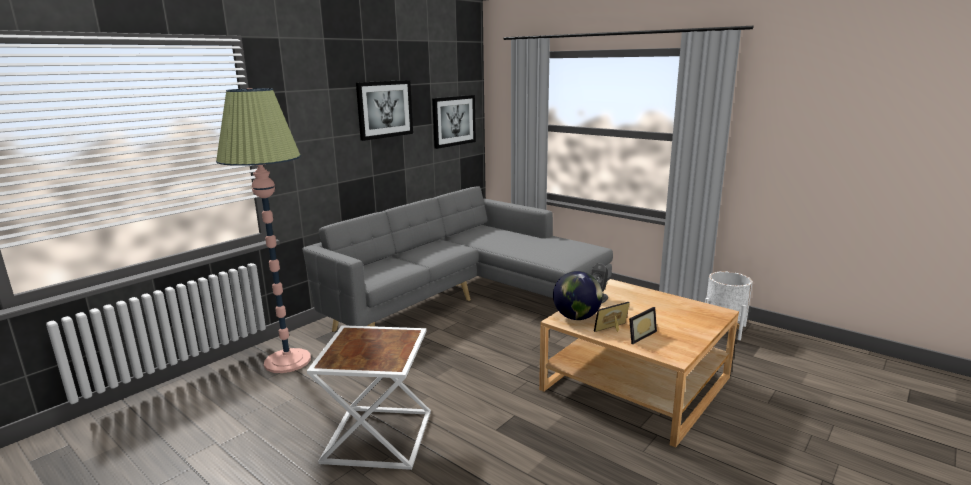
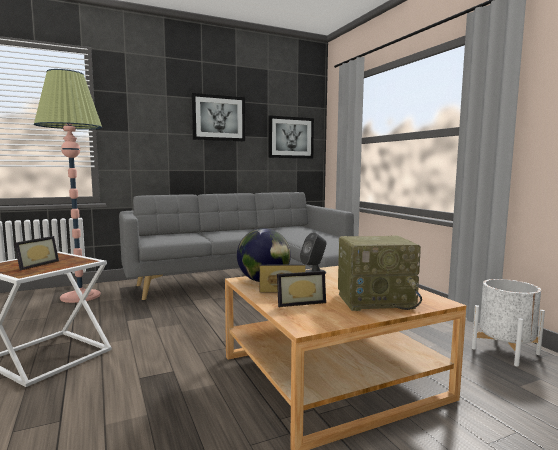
camera: 25 degrees right, 10 degrees down
none -> picture frame [14,236,59,270]
none -> radio [338,236,422,311]

